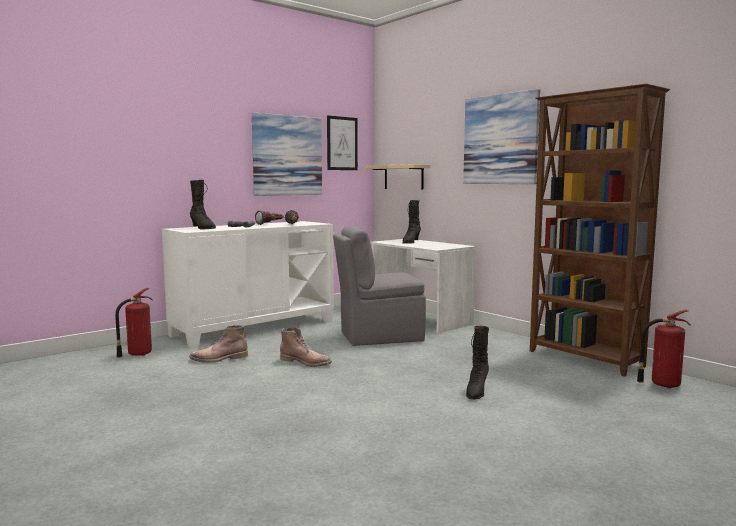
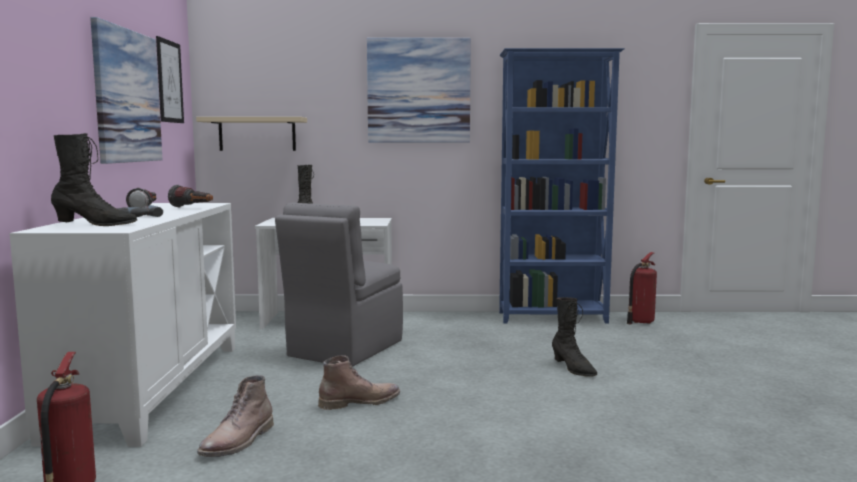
camera: 50 degrees left, 0 degrees up
brown bookcase [530,84,670,377] -> blue bookcase [499,48,625,324]

